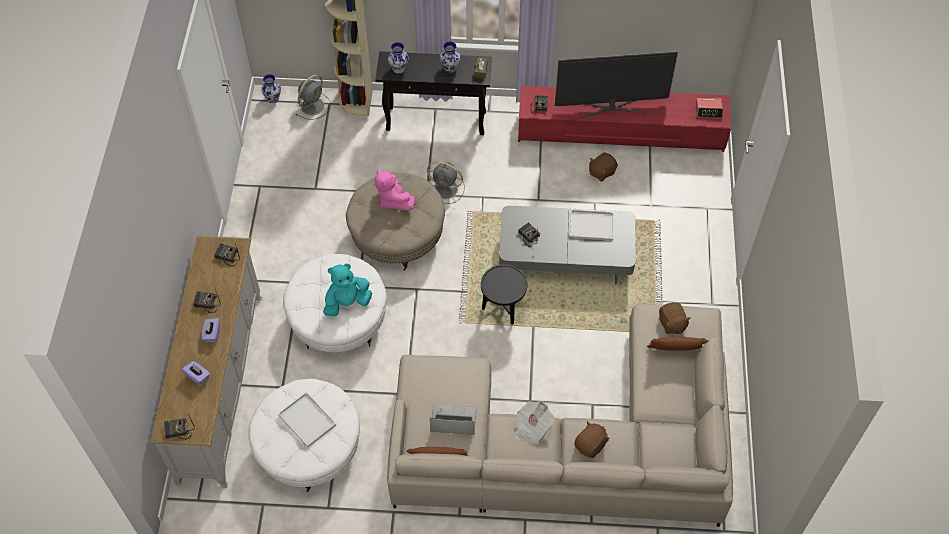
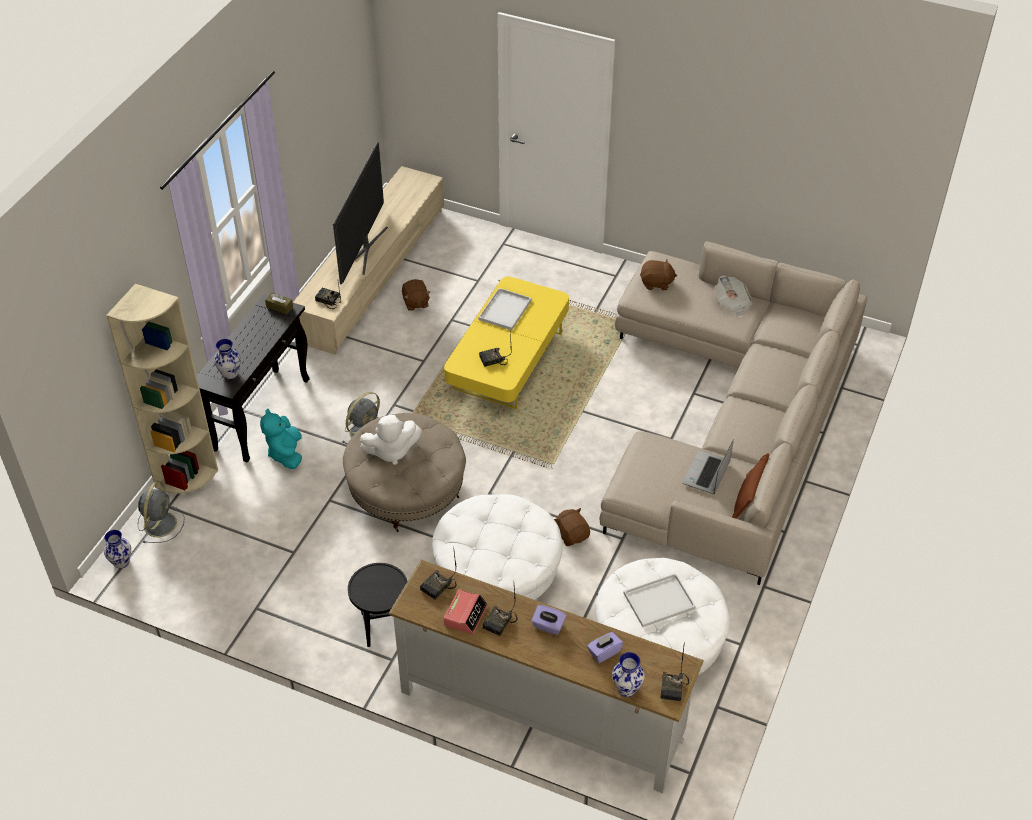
camera: 70 degrees left, 10 degrees down
grey fan [296,75,331,120] -> grey fan turned 45 degrees clockwise [138,481,185,543]
turquoise plush toy [323,264,372,316] -> turquoise plush toy moved to [260,409,302,469]
pink plush toy [375,169,415,211] -> white plush toy [360,415,422,465]
vase [440,41,460,73] -> vase moved to [612,652,645,697]
black side table [481,265,527,325] -> black side table moved to [348,563,407,647]
grey coffee table [499,206,636,285] -> yellow coffee table [444,277,569,409]
newspaper [515,401,554,444] -> newspaper moved to [714,275,753,318]
red tv stand [518,86,732,152] -> beige tv stand [293,166,444,355]
brown plush toy [574,421,610,458] -> brown plush toy moved to [554,508,590,546]
brown pillow [647,337,708,351] -> none
alarm clock [696,98,723,119] -> alarm clock moved to [444,589,488,634]

